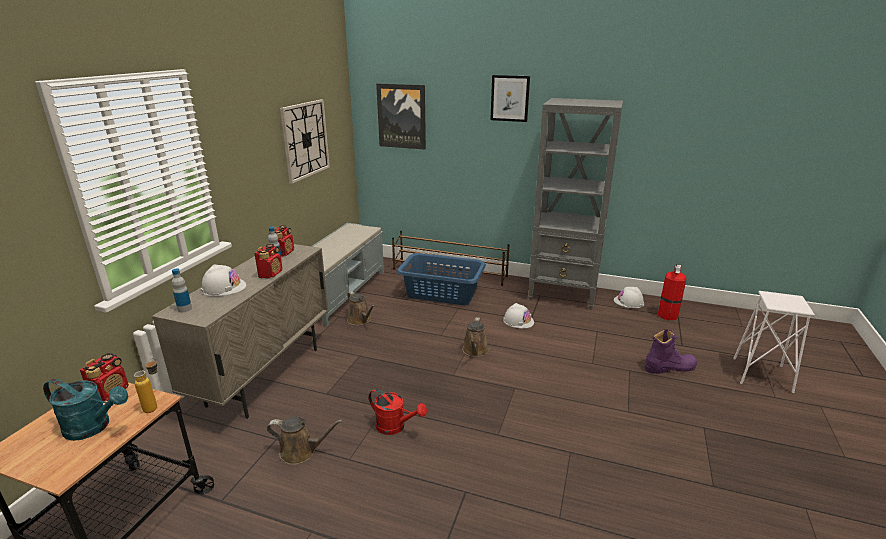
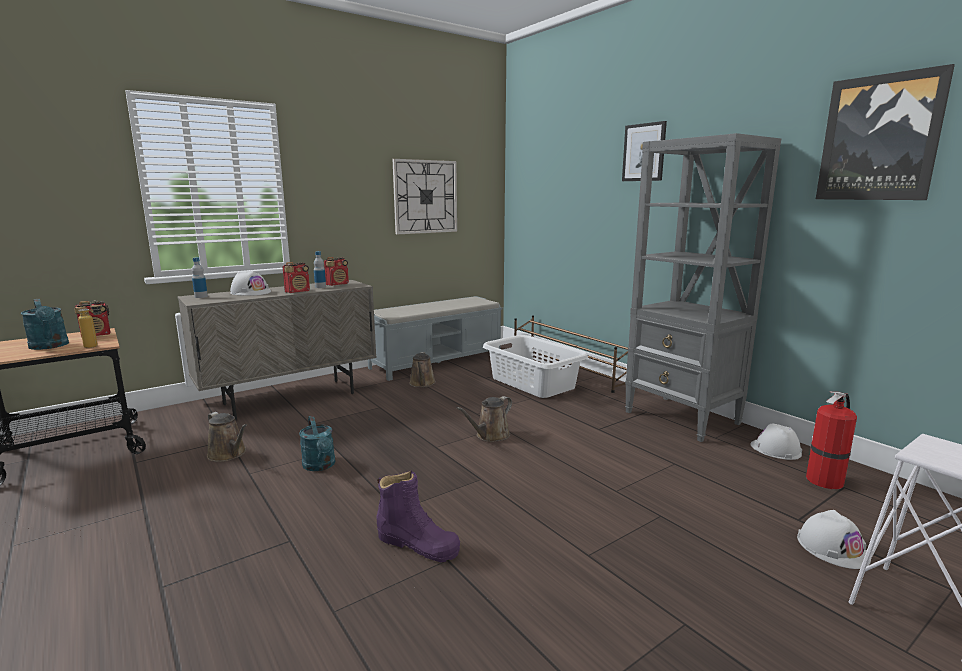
camera: 35 degrees right, 10 degrees down
red watering can [369,389,427,435] -> turquoise watering can [299,416,335,471]
picture [376,83,426,150] -> picture moved to [816,64,955,200]
blue laundry basket [397,253,486,305] -> white laundry basket [483,335,588,398]
white hard hat [503,303,534,328] -> white hard hat moved to [797,510,871,569]
purple boot [645,329,697,374] -> purple boot moved to [376,471,460,562]

